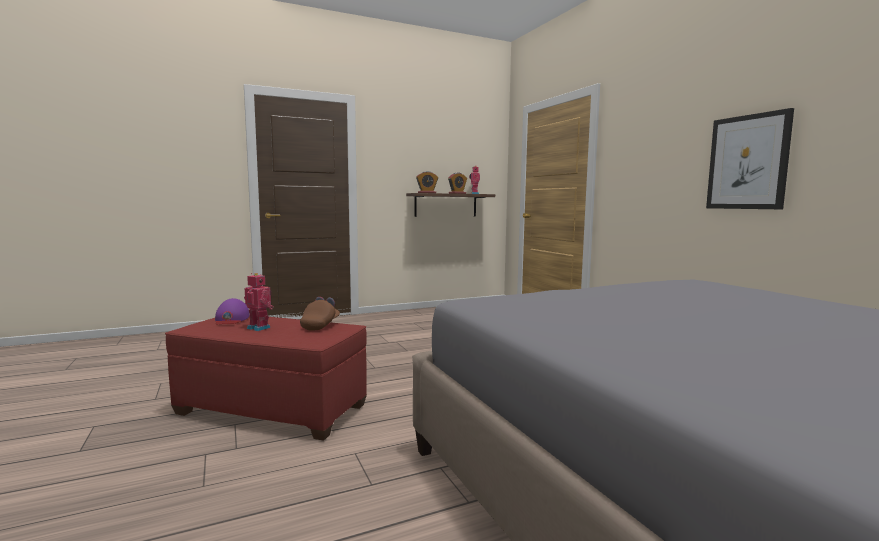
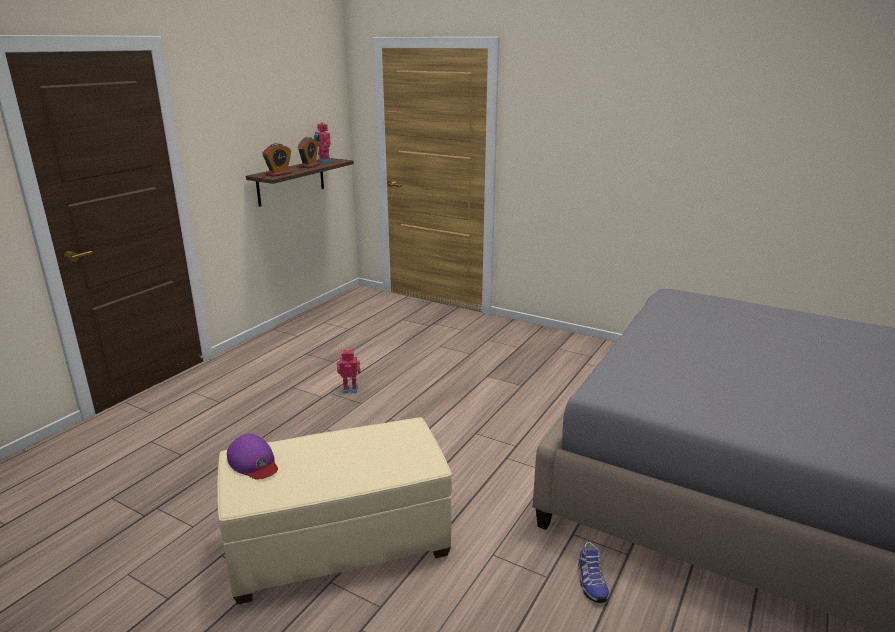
camera: 35 degrees left, 15 degrees up
red ottoman [165,315,367,441] -> beige ottoman [217,417,452,604]
toy robot [244,273,274,331] -> toy robot moved to [337,349,361,394]
brown cap [300,297,340,331] -> none
picture [706,108,794,209] -> none
none -> shoe [578,542,609,603]

